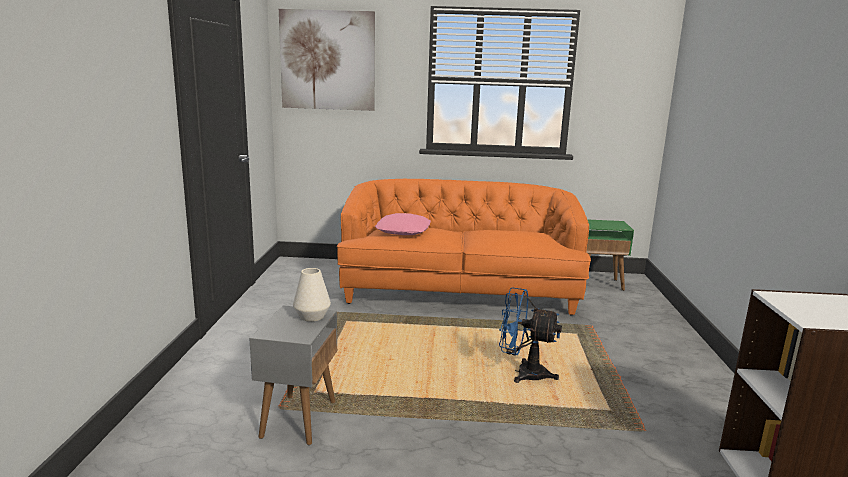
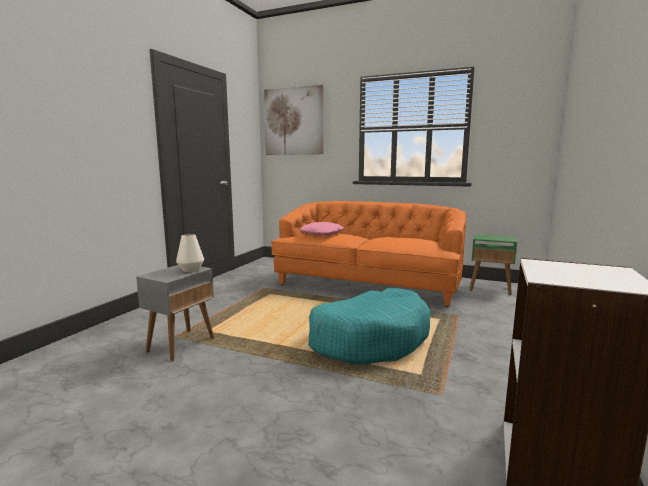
camera: 20 degrees right, 5 degrees down
blue fan [499,288,562,383] -> turquoise dog bed [308,288,431,365]

